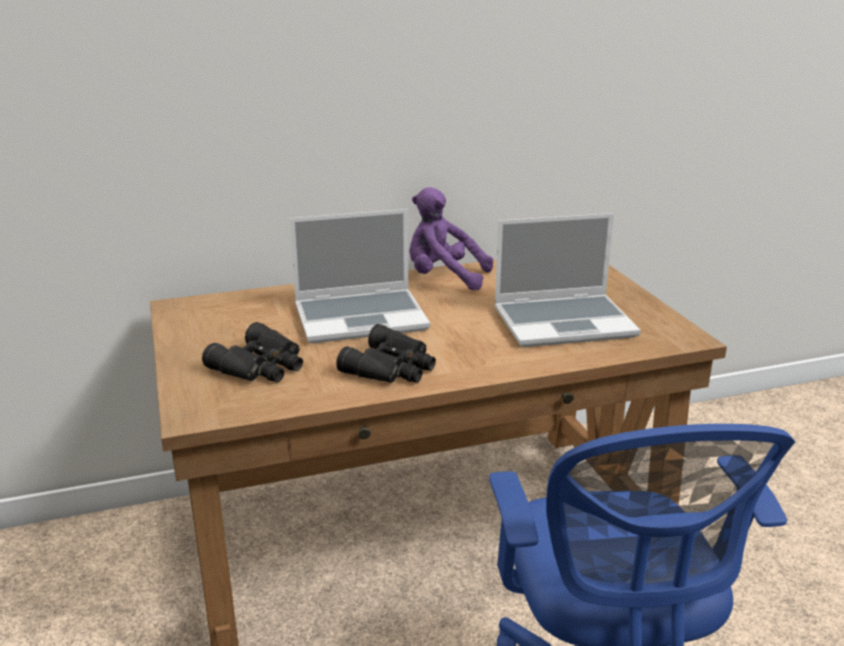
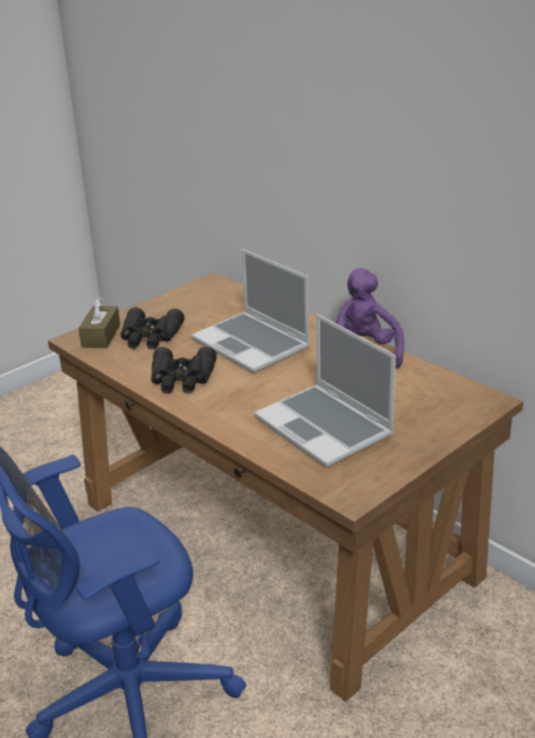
camera: 65 degrees right, 5 degrees up
none -> brown tissue box [78,297,120,348]

